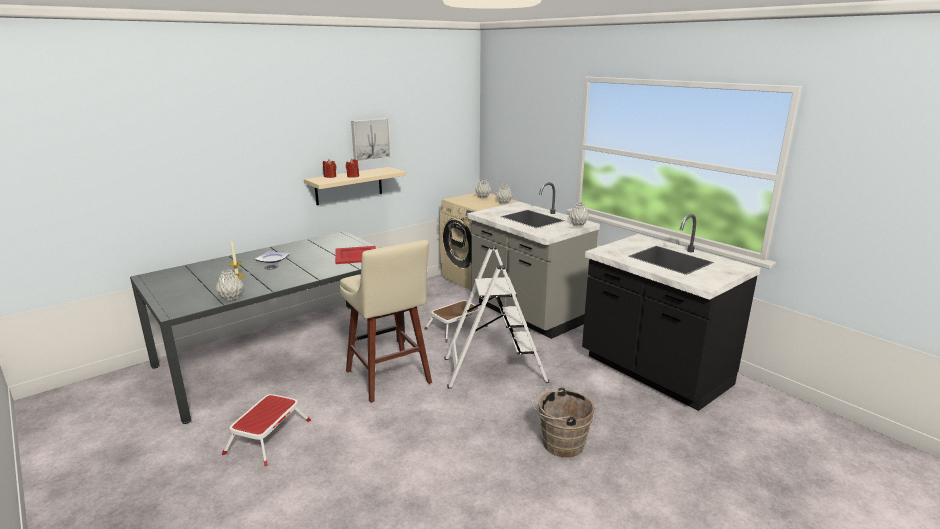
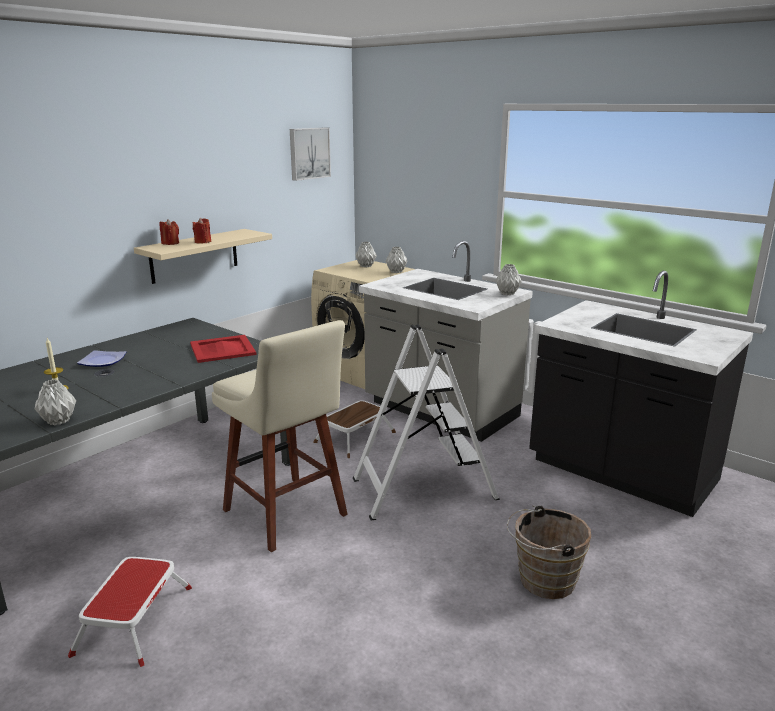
camera: 10 degrees left, 0 degrees up
picture [351,118,391,162] -> picture moved to [290,127,331,181]

